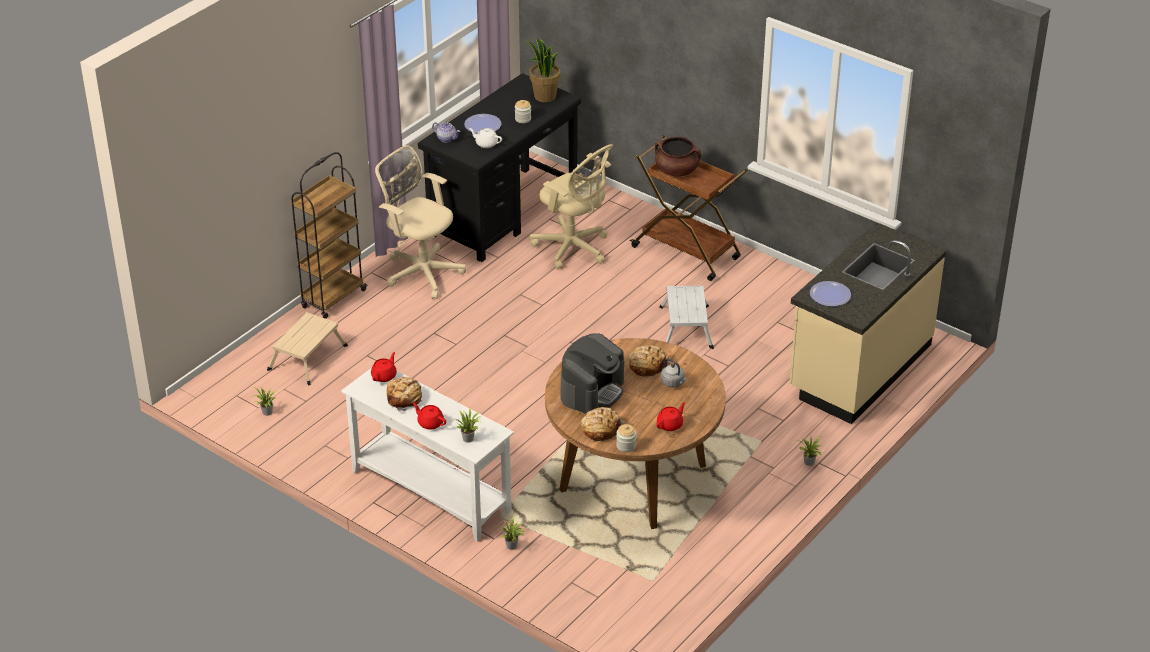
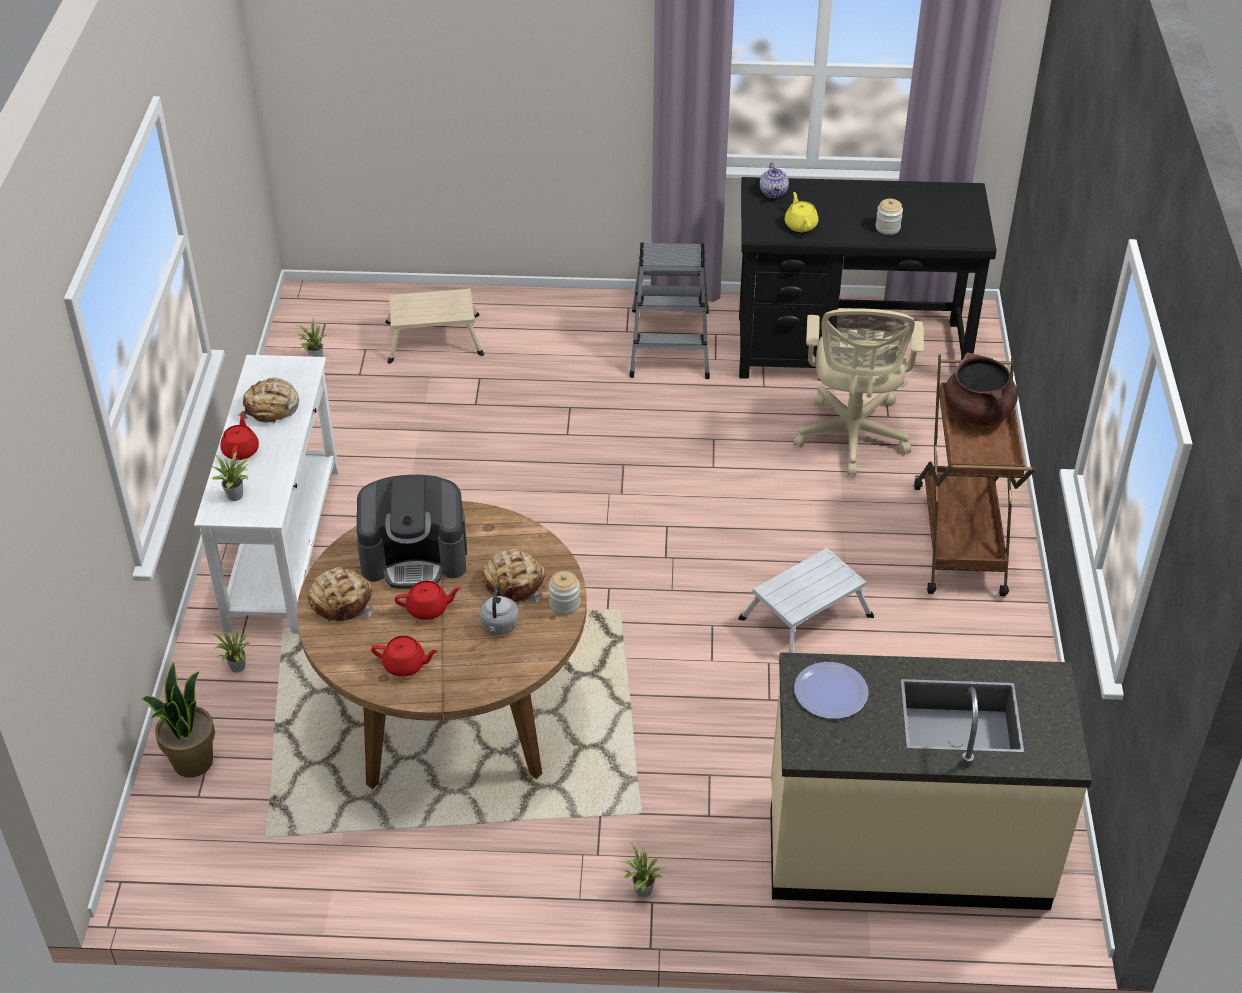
camera: 55 degrees right, 5 degrees up
brown cart [291,152,368,319] -> none
red teapot [371,352,397,382] -> red teapot moved to [395,581,461,620]
beige office chair [375,145,466,299] -> grey step ladder [630,242,710,379]
plate [464,114,502,134] -> none
white teapot [469,128,502,148] -> yellow teapot [785,192,819,232]
potted plant [527,39,560,102] -> potted plant moved to [142,662,215,778]
jar [616,424,637,452] -> jar moved to [548,571,580,615]

